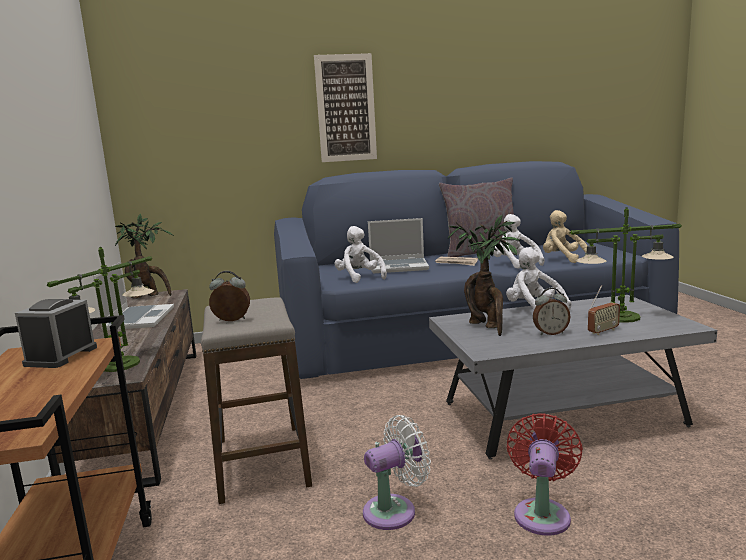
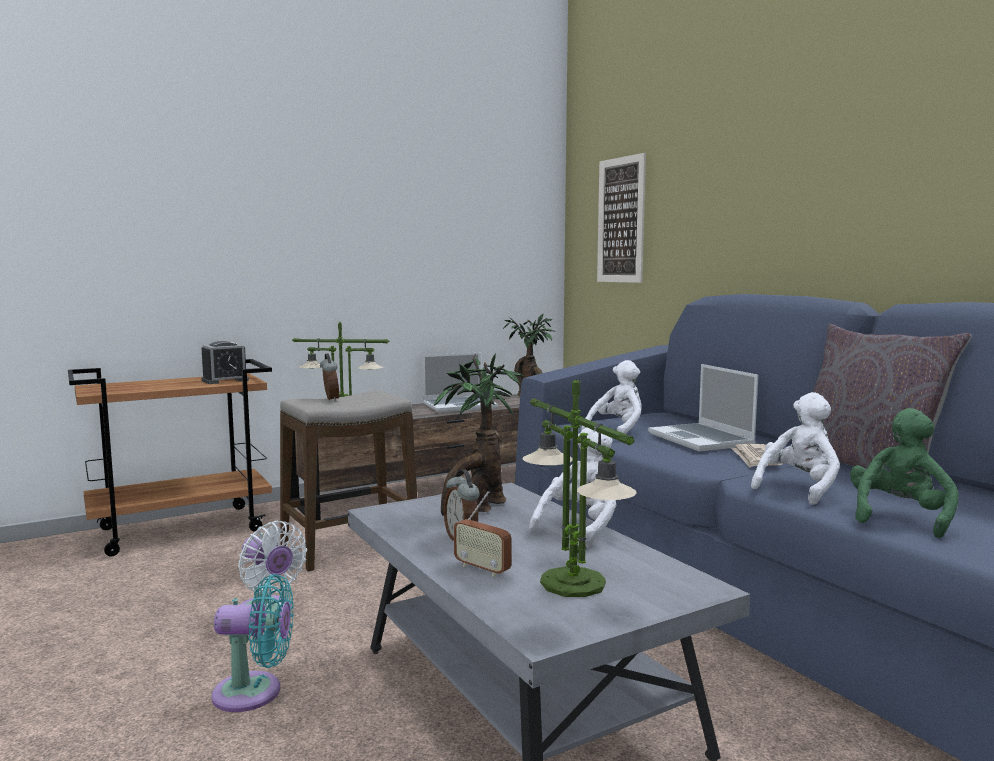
camera: 70 degrees right, 5 degrees down
alarm clock [15,299,97,368] -> alarm clock turned 150 degrees clockwise [201,341,249,384]
picture [314,53,377,162] -> picture moved to [597,153,646,283]
red fan [507,413,583,535] -> turquoise fan [211,574,294,712]
beige plush toy [543,210,587,263] -> green plush toy [850,408,959,538]

